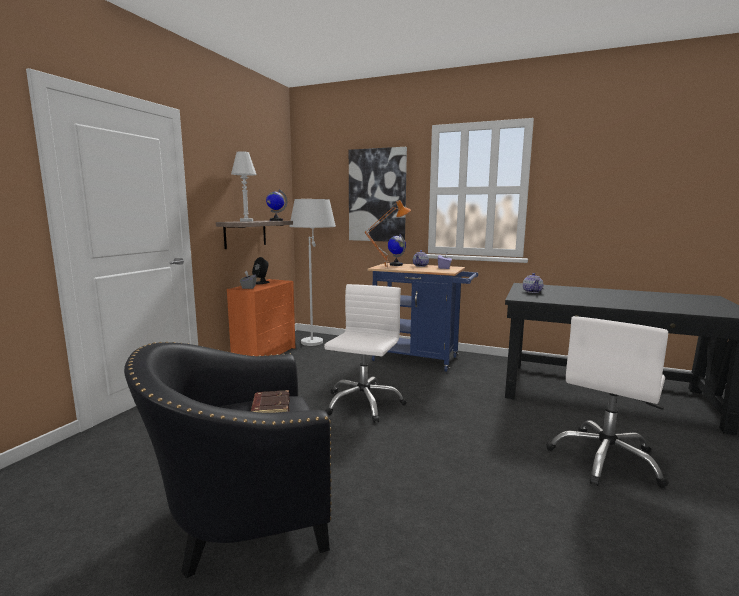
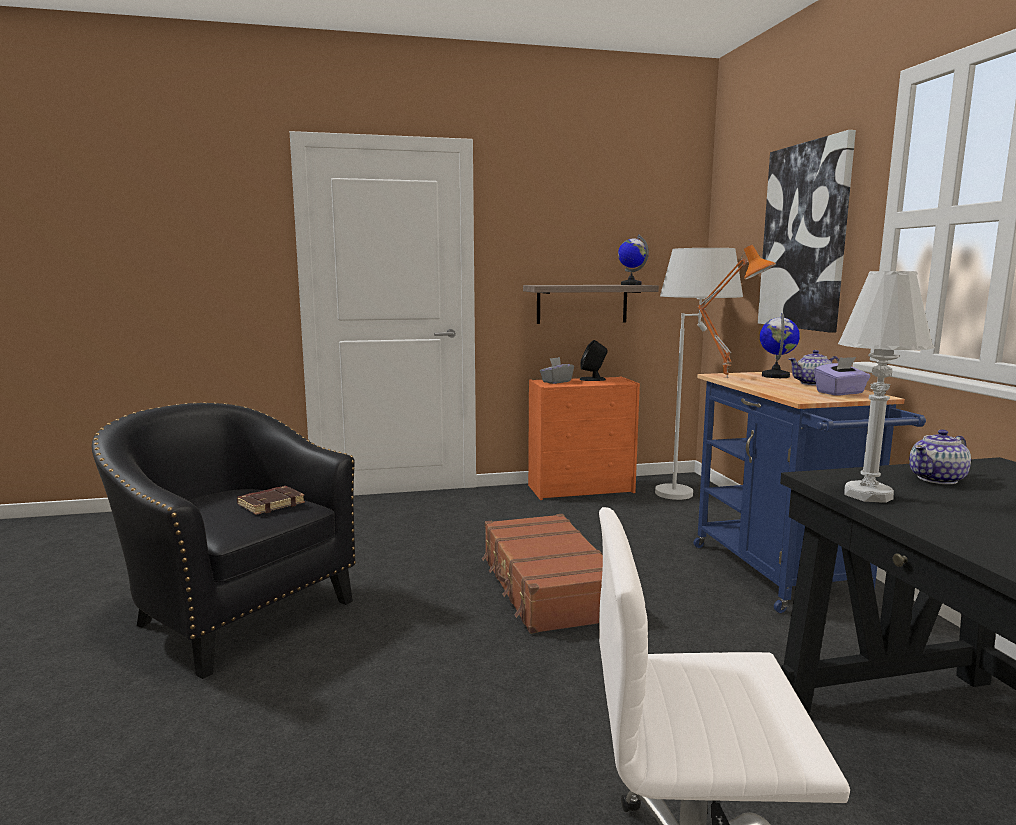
camera: 55 degrees right, 0 degrees up
white table lamp [231,151,257,222] -> white table lamp moved to [838,271,935,503]
white office chair [324,284,407,423] -> brown suitcase [482,514,603,634]

